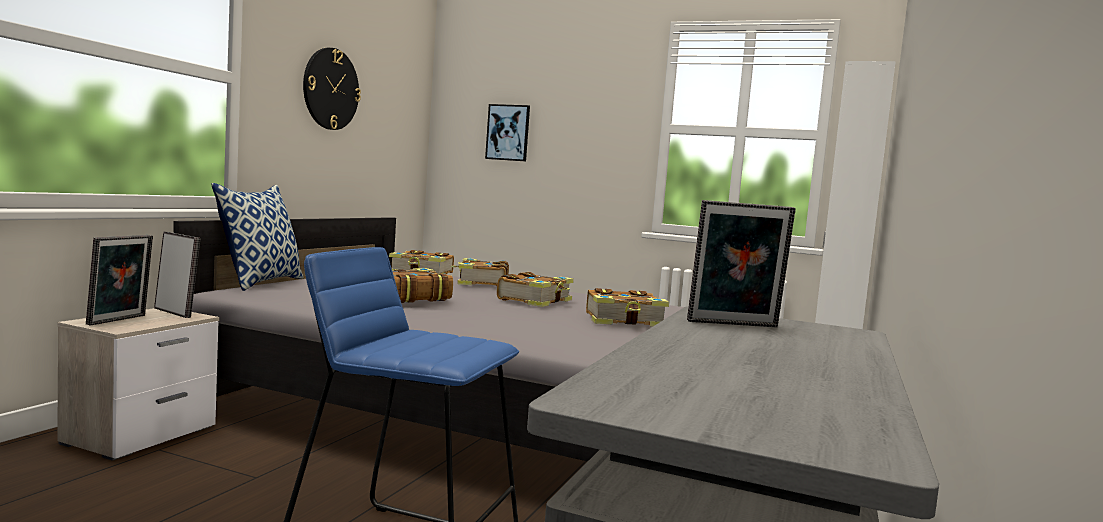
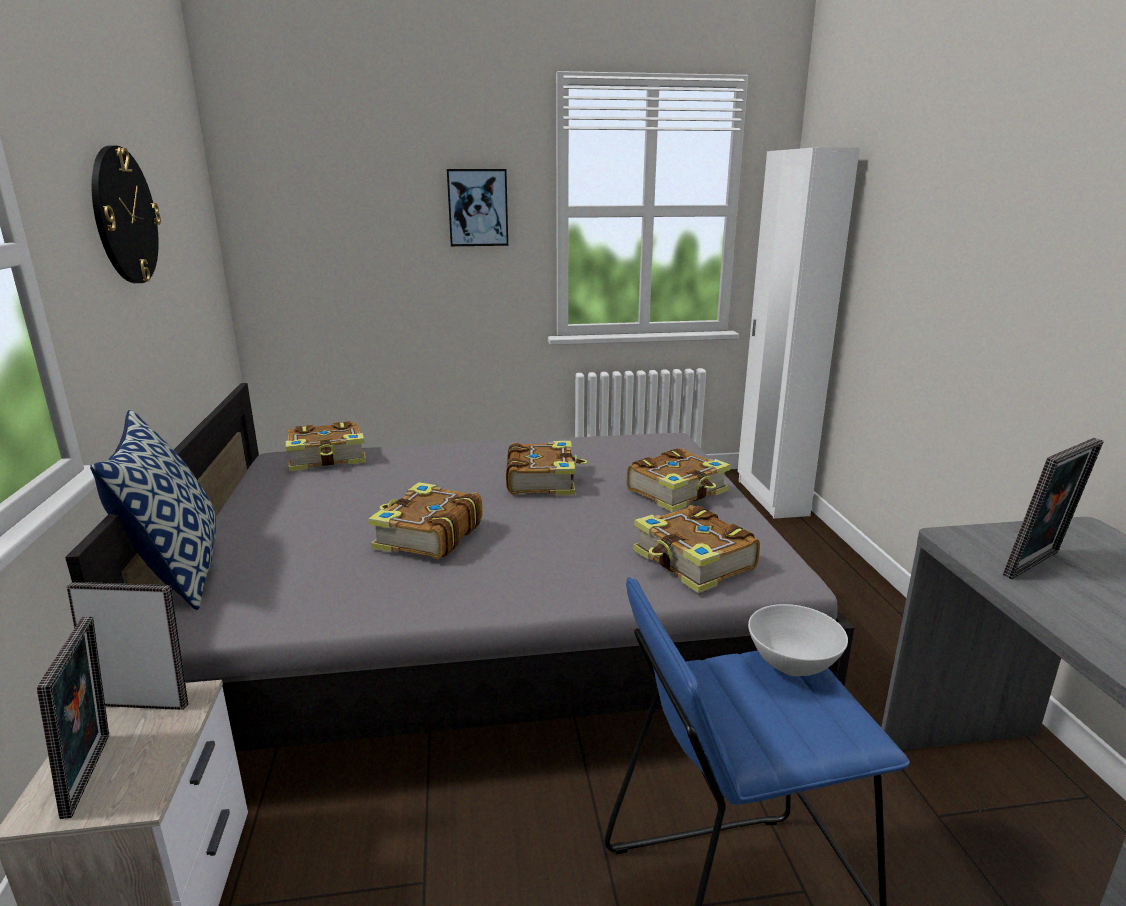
camera: 30 degrees left, 15 degrees up
book [451,258,509,286] -> book moved to [633,505,760,593]
picture [485,104,530,161] -> picture moved to [447,169,508,246]
none -> white bowl [748,604,848,676]

